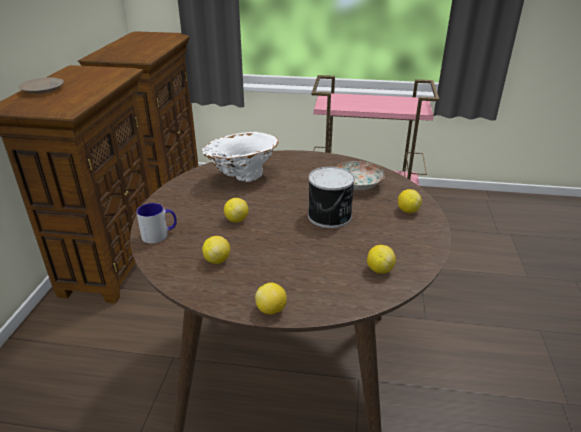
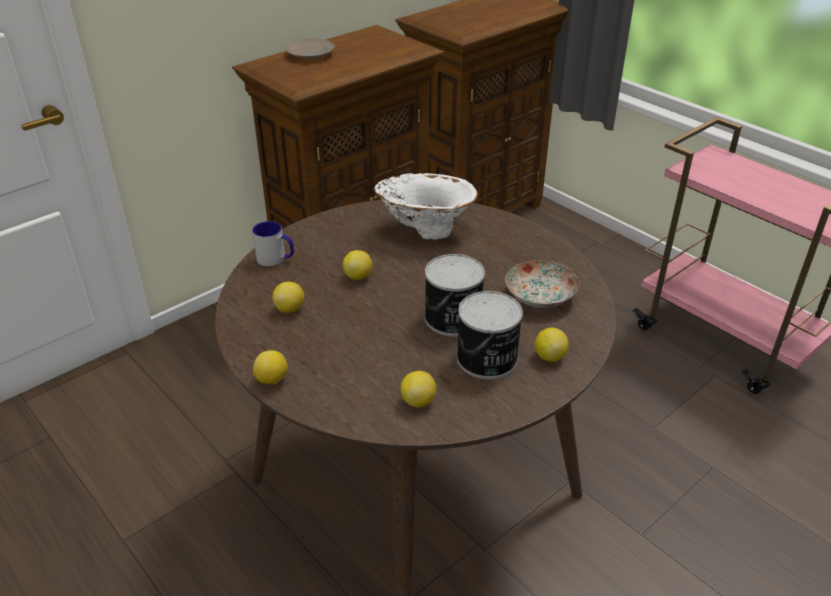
camera: 40 degrees right, 5 degrees up
none -> can [457,291,523,379]

